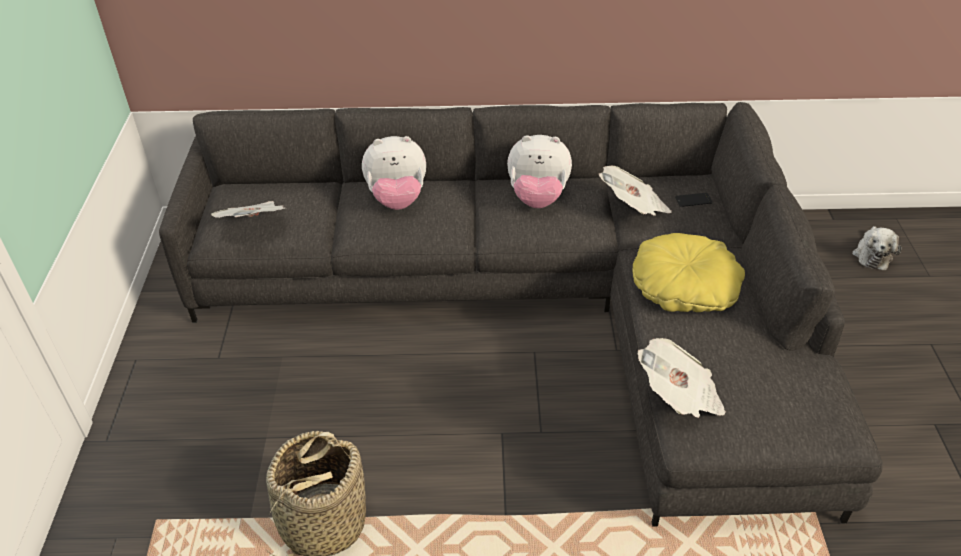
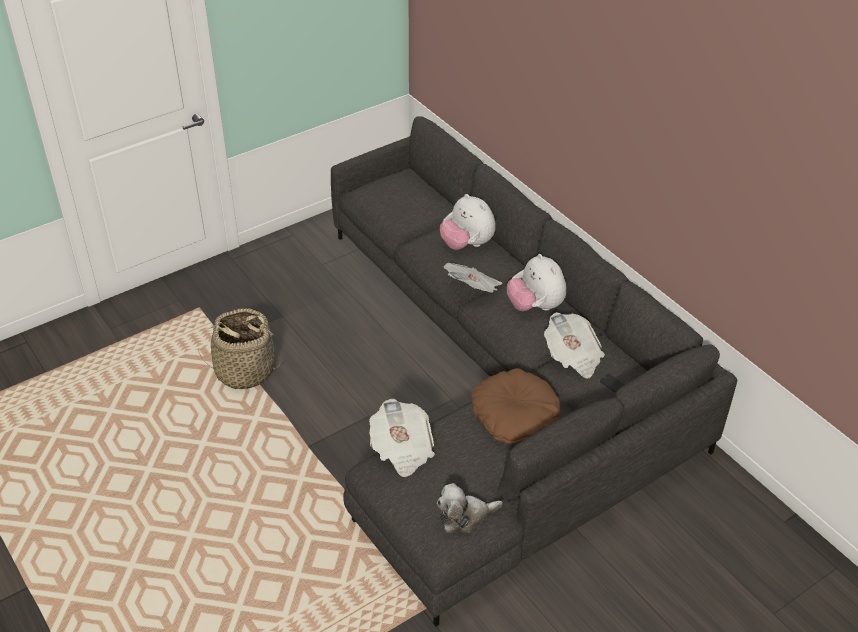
camera: 55 degrees right, 0 degrees up
newspaper [211,201,285,218] -> newspaper moved to [444,263,502,293]
yellow pillow [632,233,745,312] -> brown pillow [471,368,561,444]
plush toy [852,226,901,270] -> plush toy moved to [437,483,503,533]

